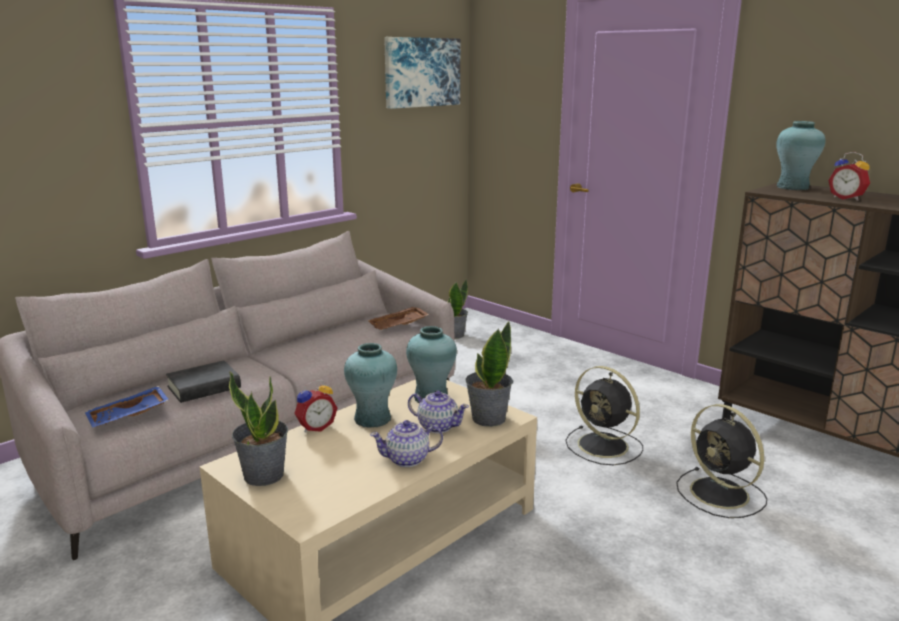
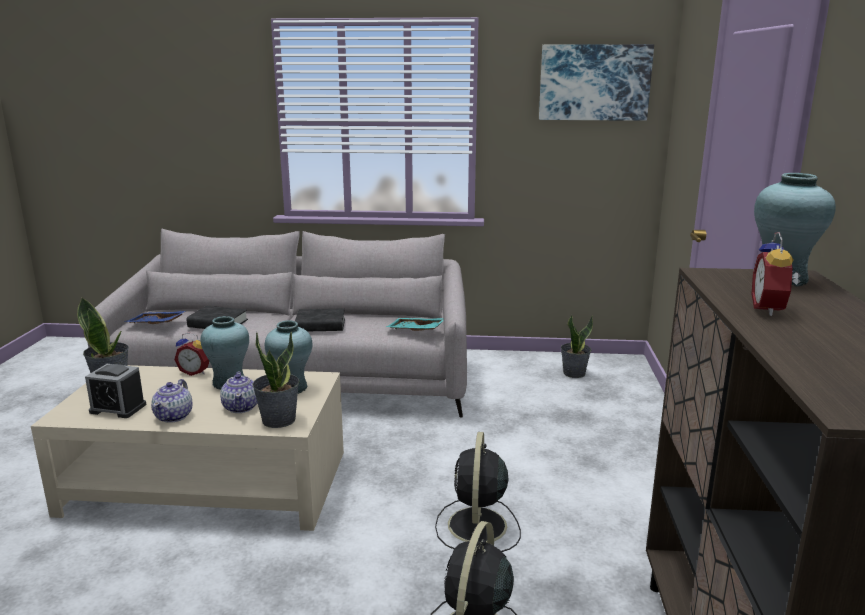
camera: 50 degrees right, 0 degrees up
brown tray [368,307,429,330] -> turquoise tray [386,318,443,331]
teapot [370,420,443,467] -> teapot turned 120 degrees counterclockwise [151,379,192,423]
none -> alarm clock [85,364,146,418]
none -> black book [295,308,345,332]

